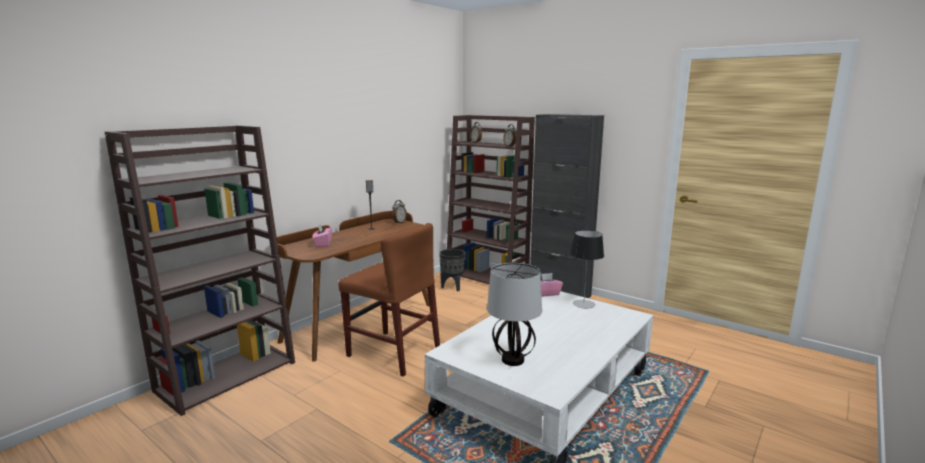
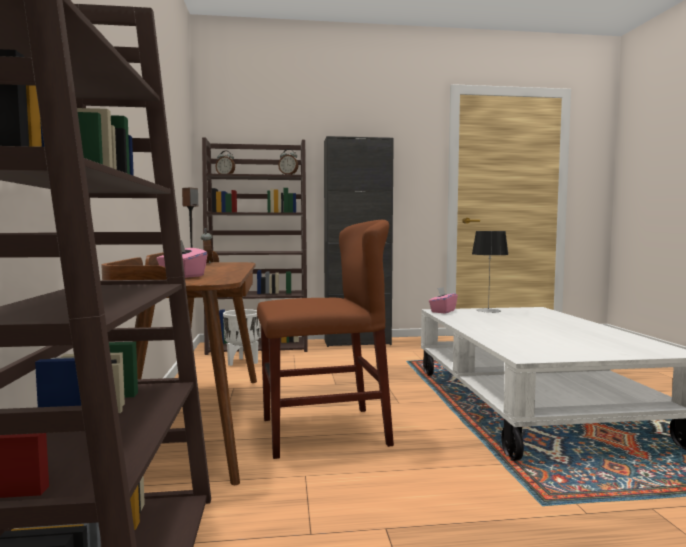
camera: 45 degrees left, 10 degrees down
black planter [439,249,466,291] -> white planter [223,309,260,366]
table lamp [487,263,542,366] -> none

